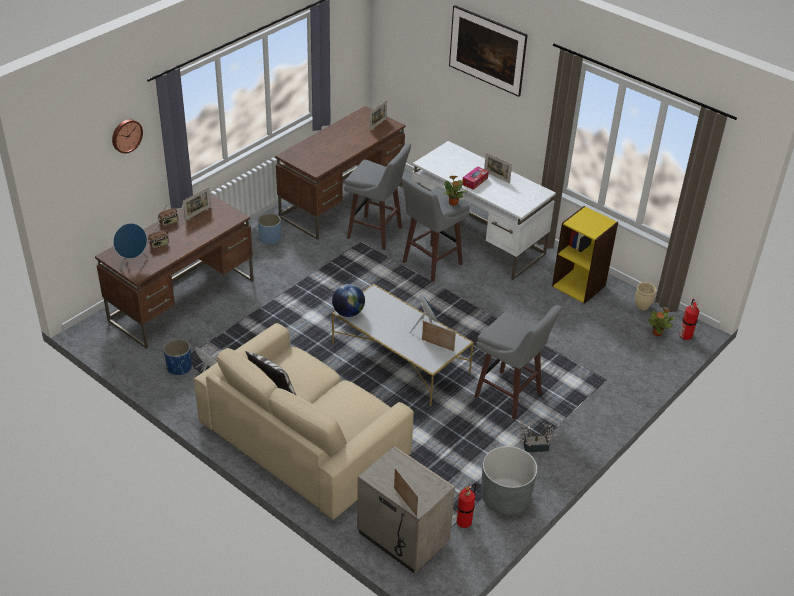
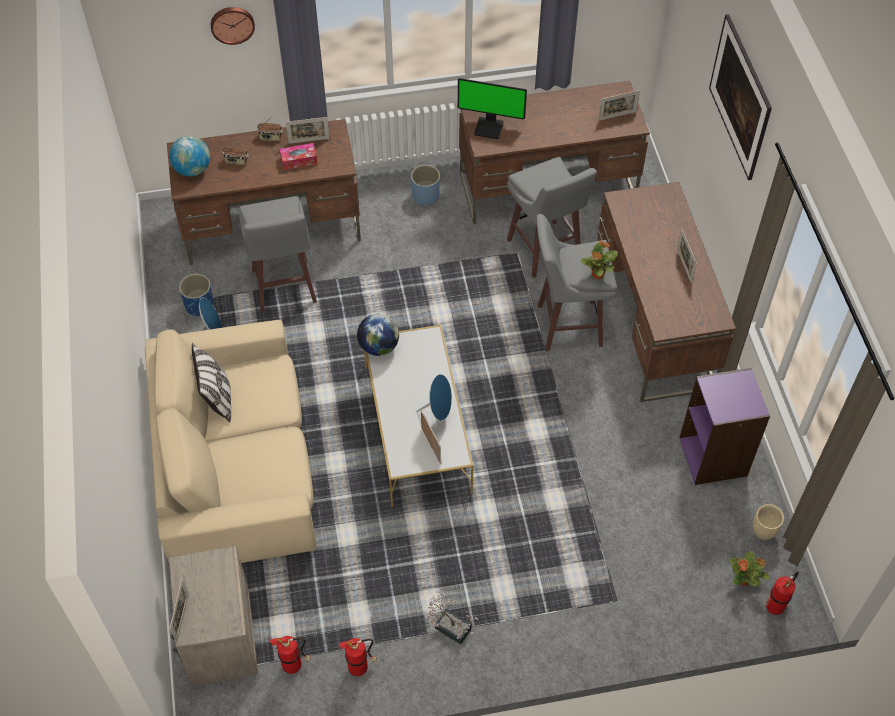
camera: 40 degrees right, 15 degrees up
blue speaker [113,223,148,270] -> globe [169,136,210,177]
white desk [411,141,556,280] -> brown desk [597,182,736,402]
tissue box [462,166,489,190] -> tissue box moved to [280,143,318,170]
grey stool [474,305,562,420] -> grey stool moved to [239,196,317,313]
grey planter [481,446,538,515] -> fire extinguisher [339,638,377,676]
yellow bookcase [552,206,618,304] -> purple bookcase [679,368,770,485]
none -> monitor [458,78,527,139]

